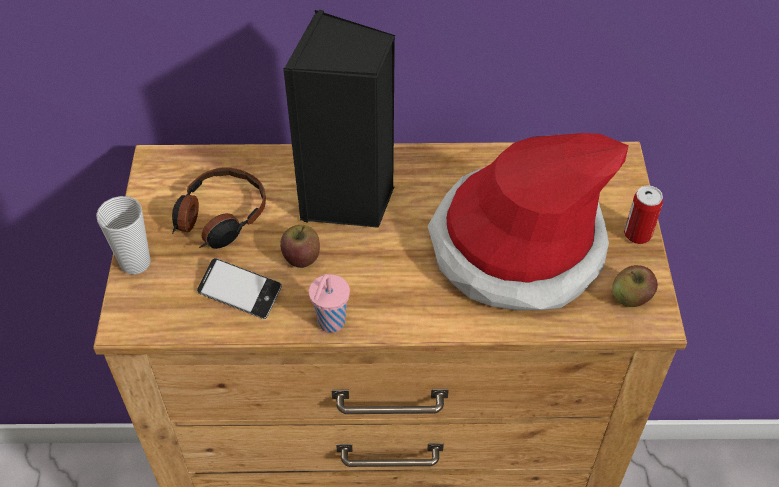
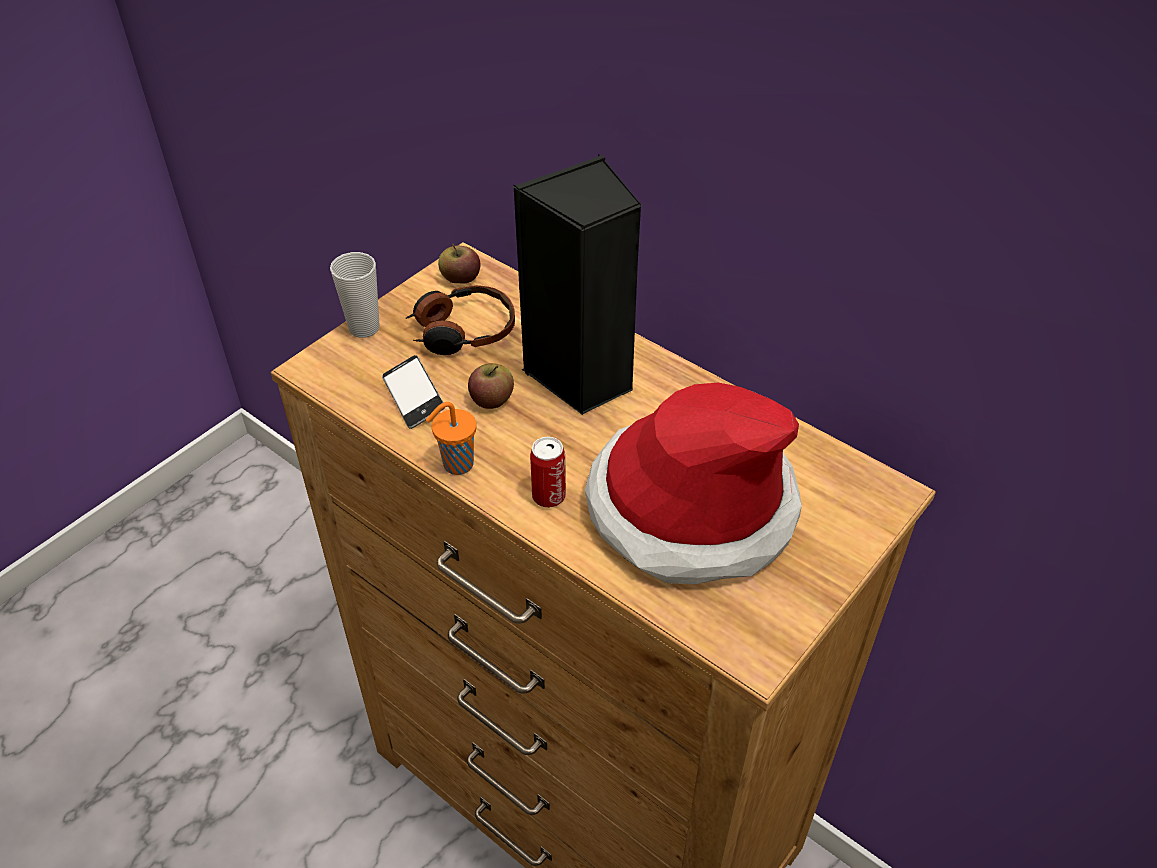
camera: 40 degrees right, 5 degrees down
pink cup [309,274,350,332] -> orange cup [426,402,476,475]
apple [612,265,658,307] -> apple moved to [438,243,480,284]
can [624,186,663,244] -> can moved to [530,437,566,508]

